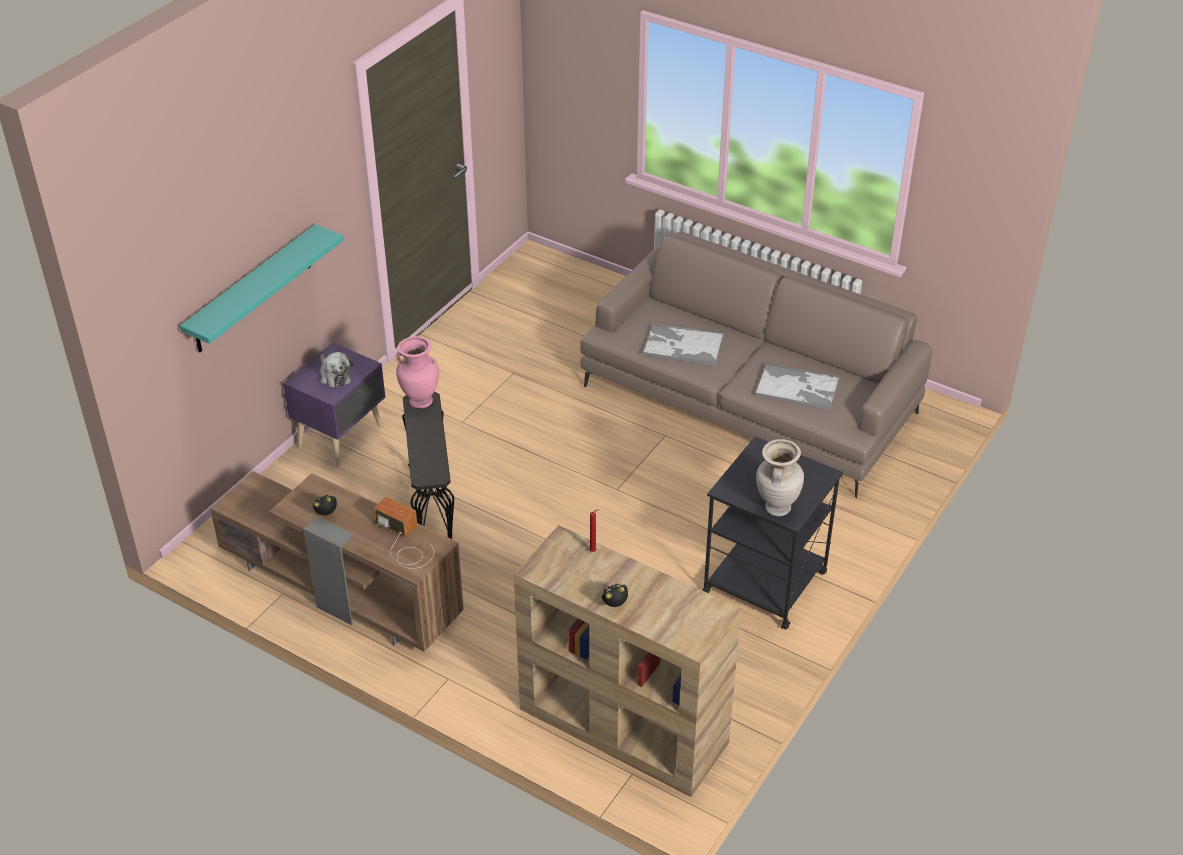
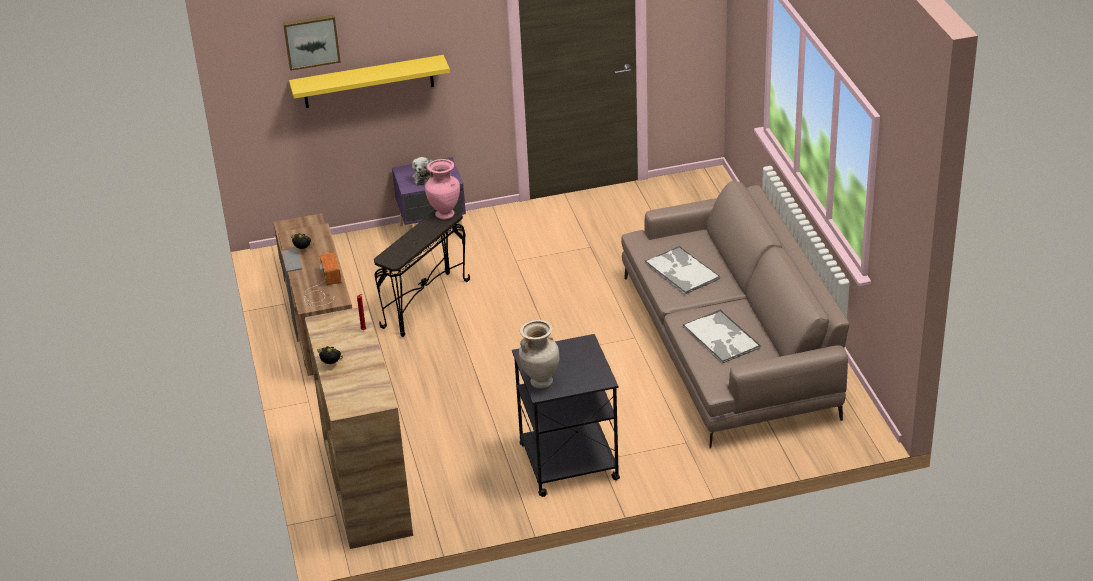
camera: 45 degrees right, 5 degrees down
turquoise shelf [180,224,344,353] -> yellow shelf [289,55,450,108]
none -> picture [283,15,341,71]

